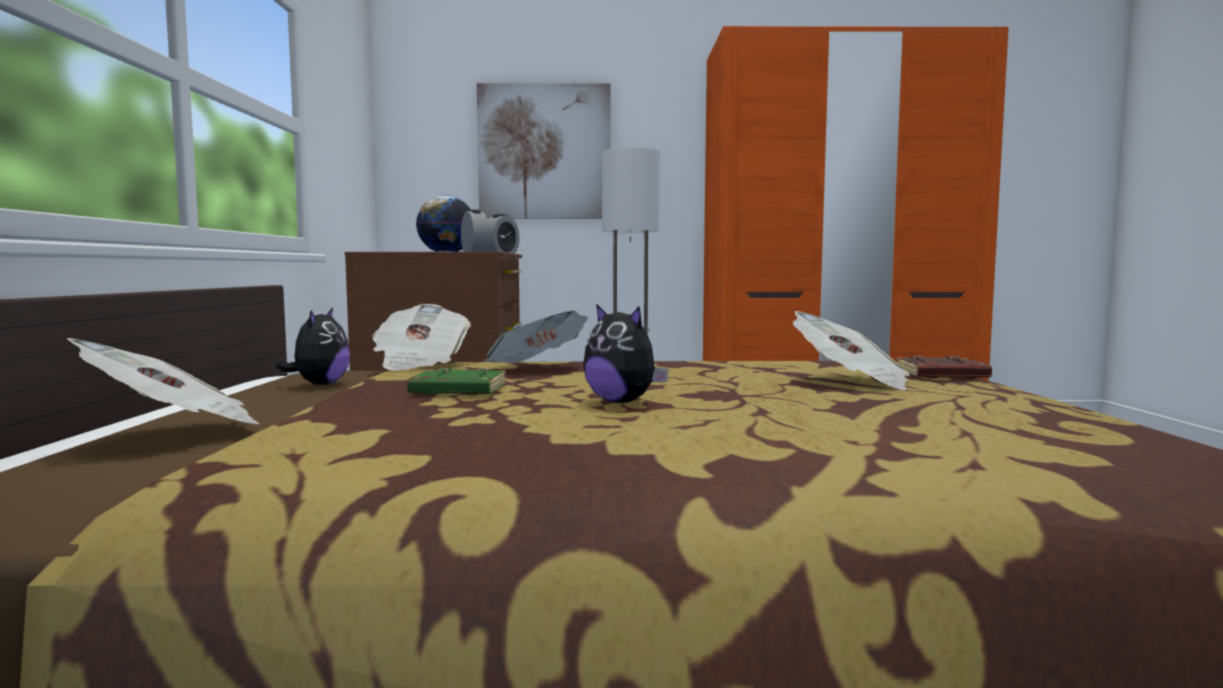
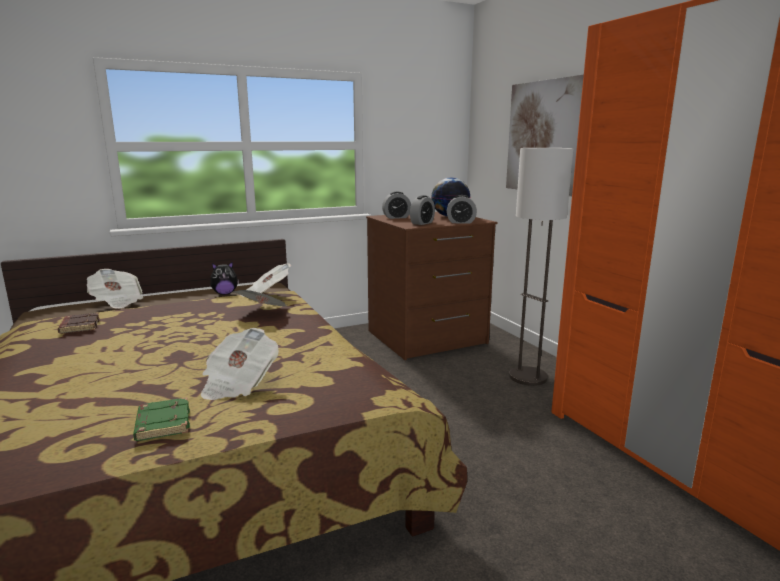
camera: 65 degrees right, 10 degrees up
green book [407,368,506,395] -> green book moved to [133,397,190,441]
plush toy [583,304,669,403] -> none
brown book [897,356,992,379] -> brown book moved to [58,312,100,334]
none -> alarm clock [382,192,411,219]

